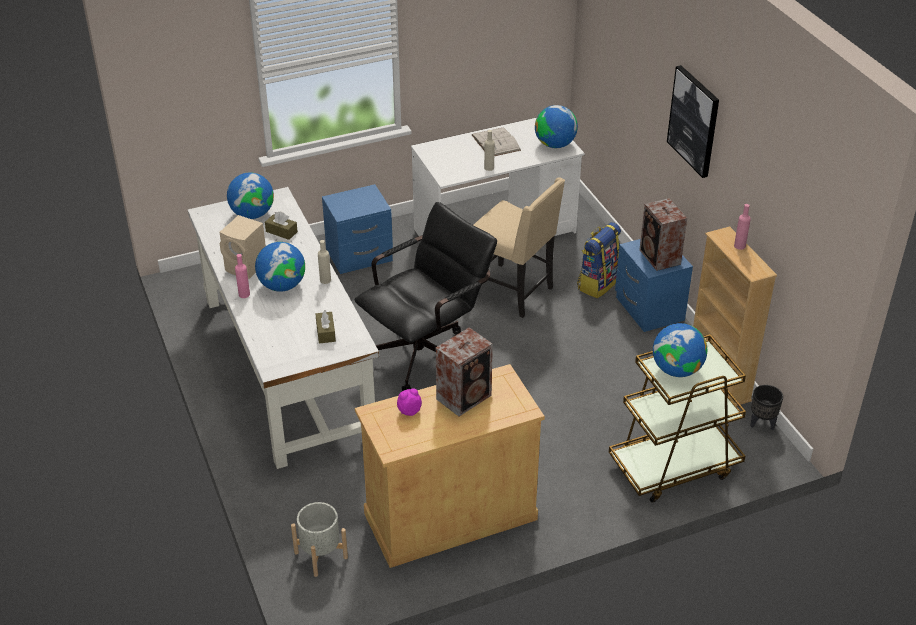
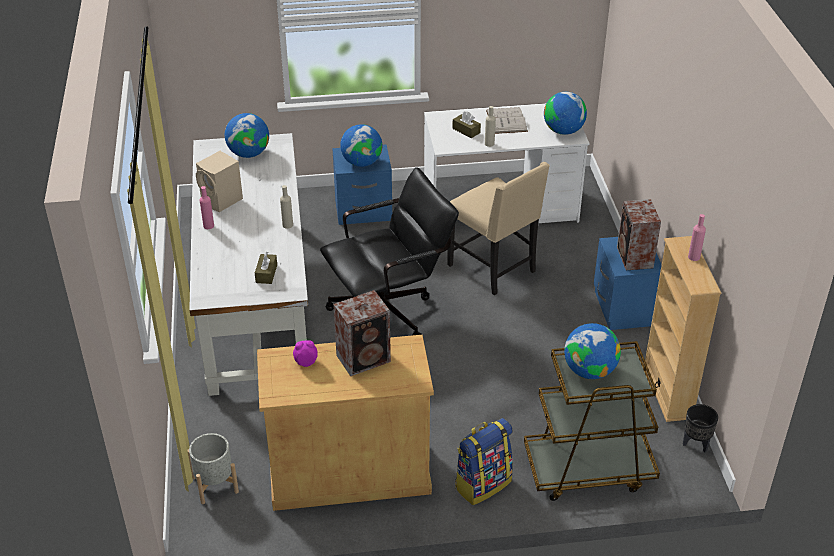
camera: 15 degrees right, 0 degrees up
globe [255,242,305,292] -> globe moved to [340,124,382,167]
brown tissue box [265,212,298,240] -> brown tissue box moved to [452,111,481,138]
backpack [577,222,621,298] -> backpack moved to [455,418,513,505]
picture [667,65,719,178] -> none

